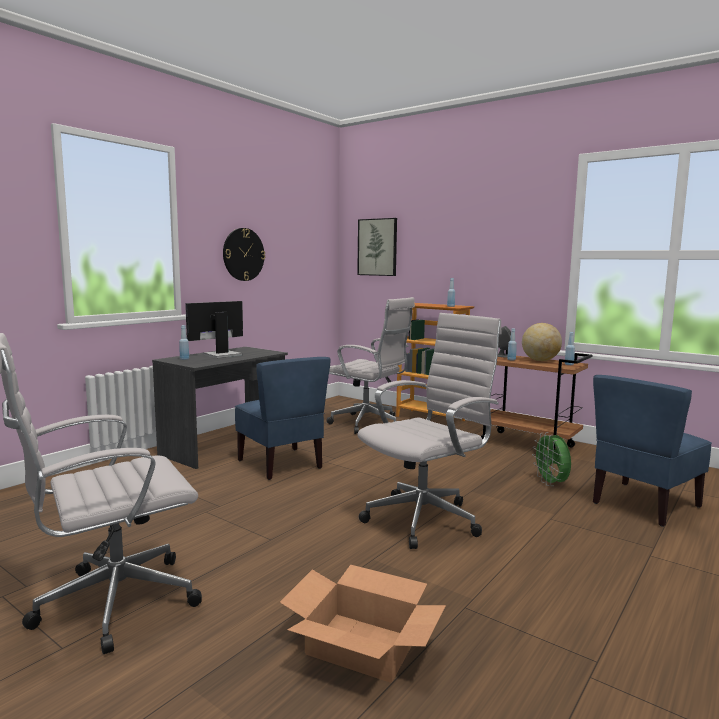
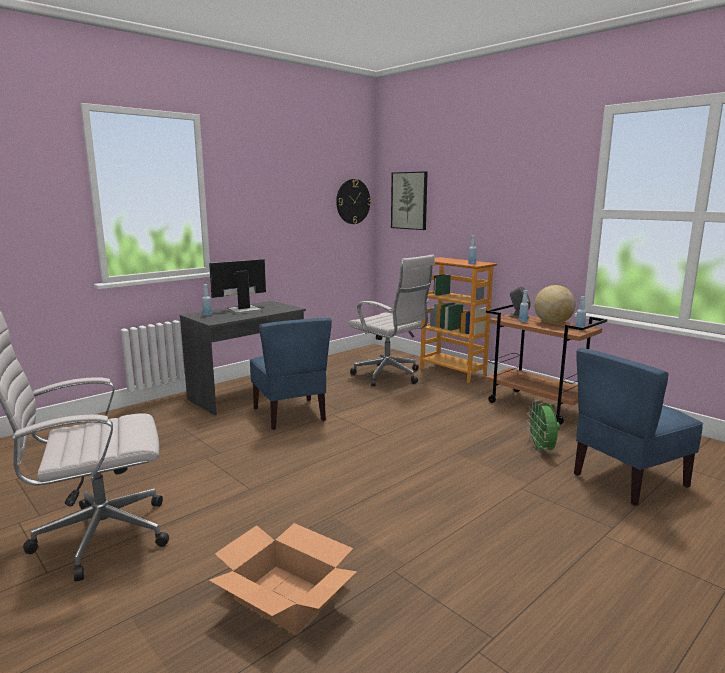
camera: 10 degrees right, 5 degrees up
wall clock [223,228,265,281] -> wall clock moved to [336,179,371,224]
white office chair [357,313,502,549] -> none

